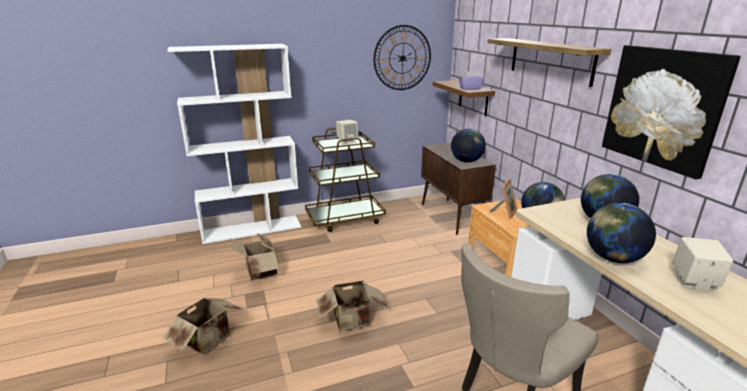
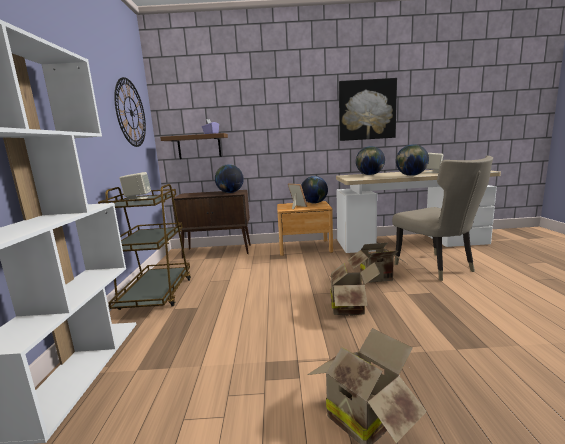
camera: 70 degrees left, 10 degrees down
cardboard box [230,233,279,280] -> cardboard box moved to [347,243,407,283]
shelf [487,38,612,87] -> none

